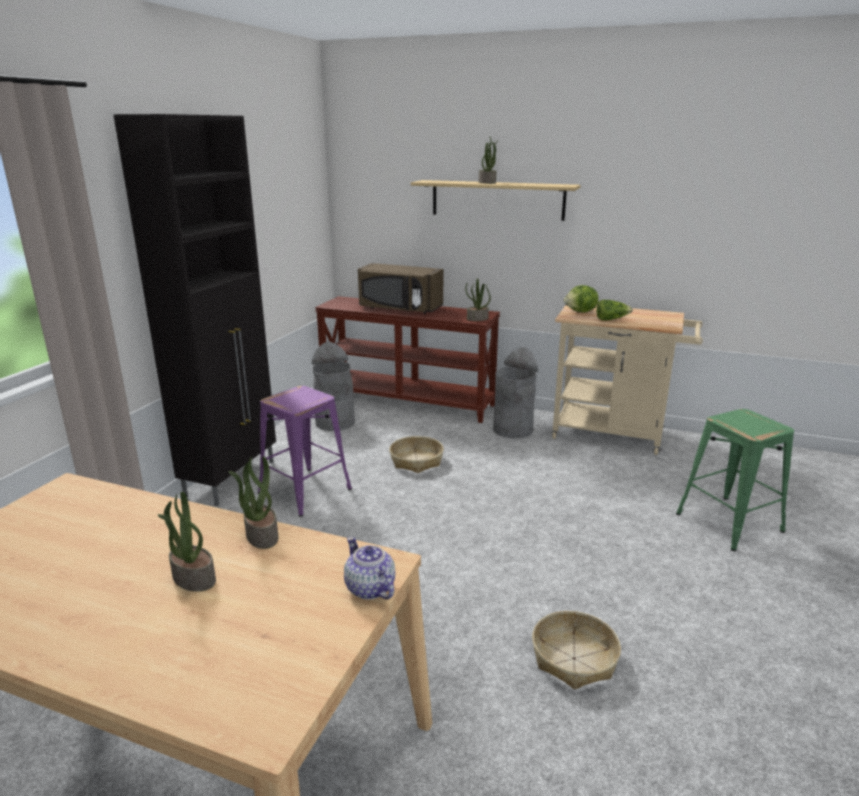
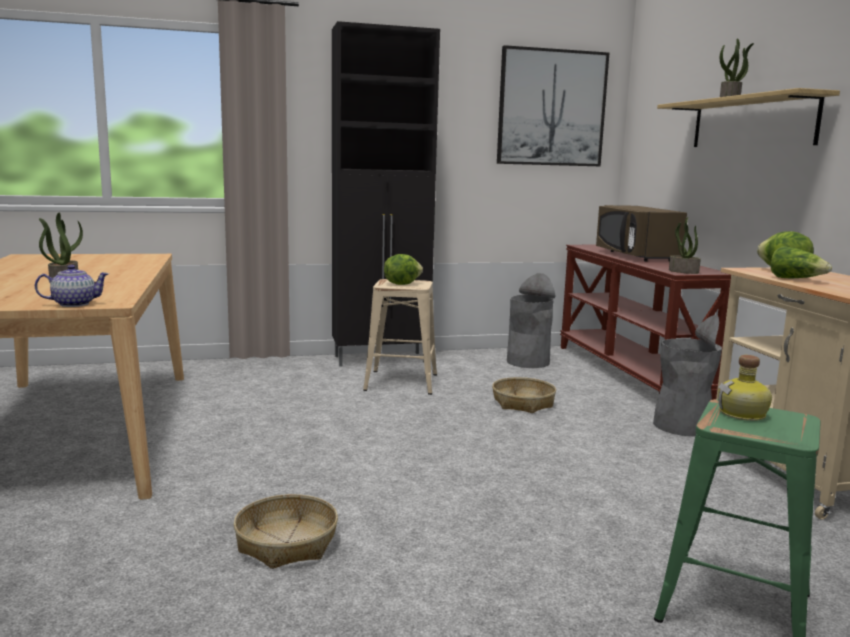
camera: 55 degrees right, 10 degrees down
potted plant [229,456,278,549] -> none
purple stool [258,386,352,517] -> beige stool [363,279,437,395]
teapot [344,537,395,600] -> teapot turned 45 degrees clockwise [35,265,109,307]
none -> lettuce [384,254,423,285]
none -> picture [497,45,609,166]
none -> bottle [718,355,772,421]

